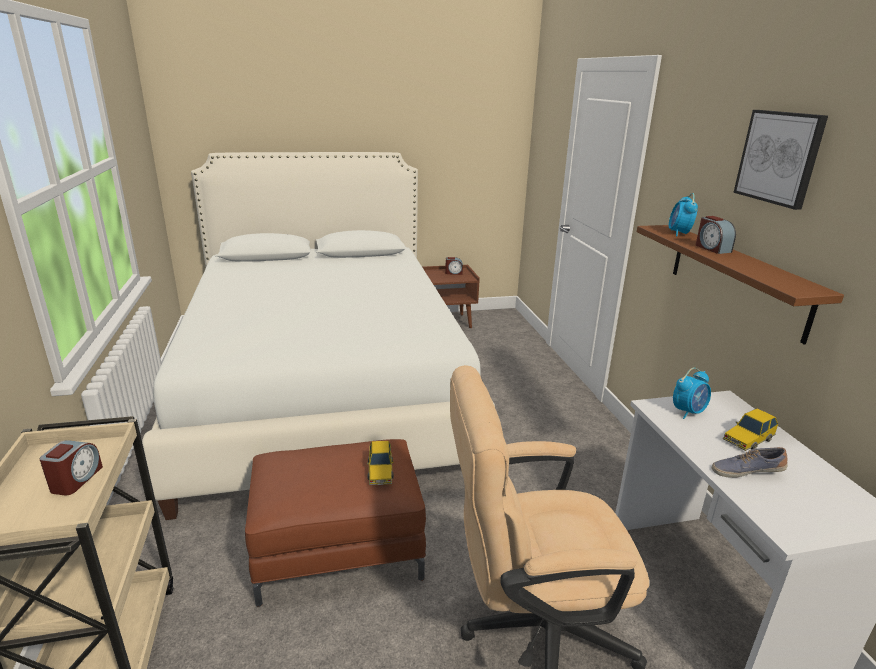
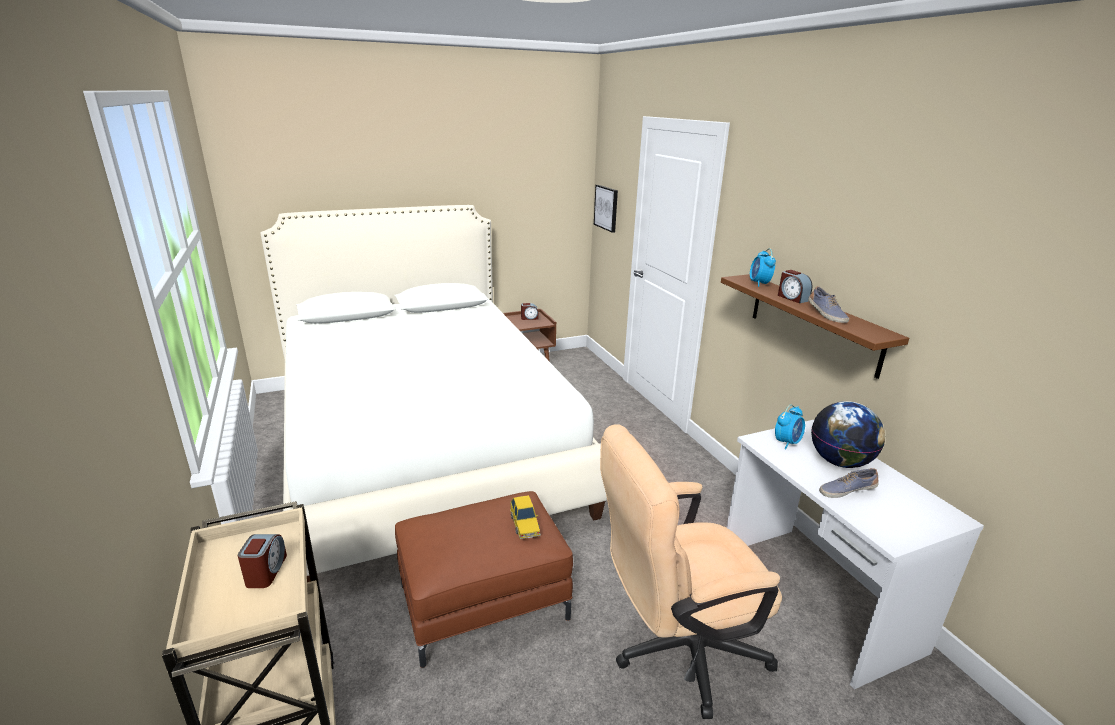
camera: 10 degrees left, 0 degrees up
toy car [722,408,778,451] -> globe [811,401,885,468]
picture [733,110,828,210] -> picture moved to [594,185,618,233]
none -> shoe [808,286,850,323]

